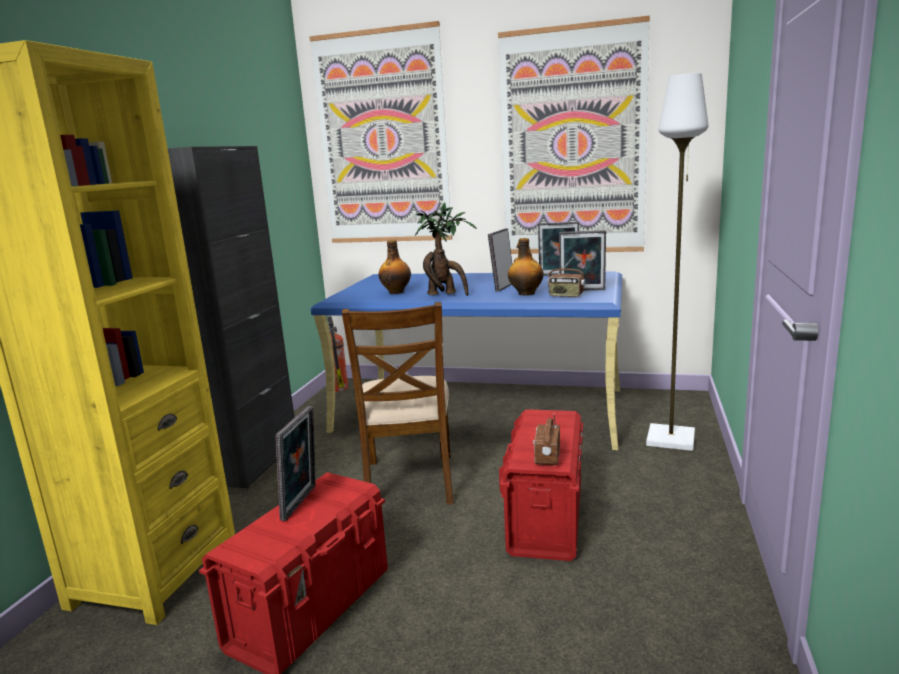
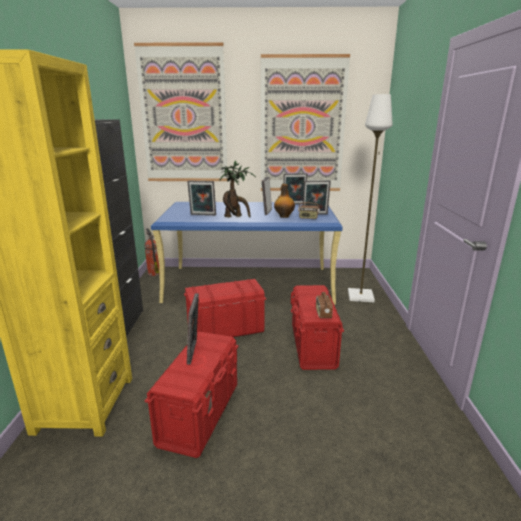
camera: 15 degrees left, 5 degrees up
brown chair [342,302,454,505] -> red storage box [184,279,266,337]
bottle [378,240,411,294] -> picture frame [187,181,216,215]

